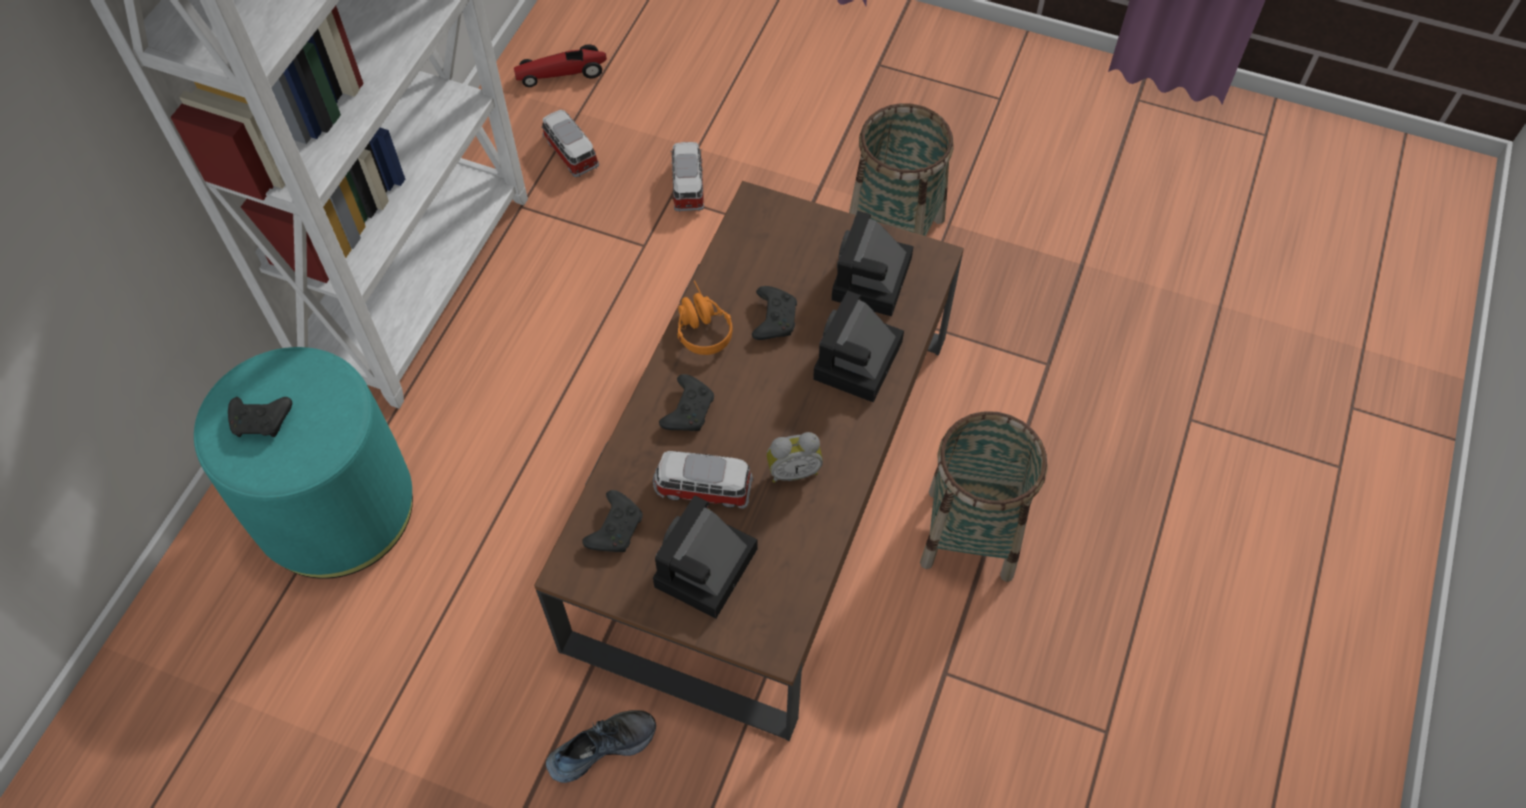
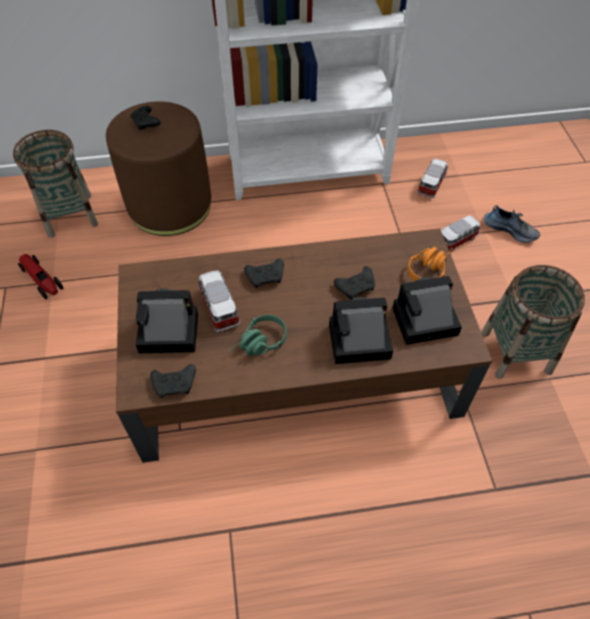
camera: 60 degrees right, 5 degrees down
turquoise ottoman [194,347,413,579] -> brown ottoman [106,102,211,236]
toy car [514,44,607,87] -> toy car moved to [18,254,63,299]
shoe [546,710,656,783] -> shoe moved to [484,205,540,243]
black game controller [582,490,643,552] -> black game controller moved to [150,364,196,398]
orange headphones [678,281,733,355] -> orange headphones moved to [408,247,452,281]
alarm clock [767,432,823,483] -> green headphones [228,315,287,356]
basket [920,411,1048,582] -> basket moved to [13,130,98,238]

